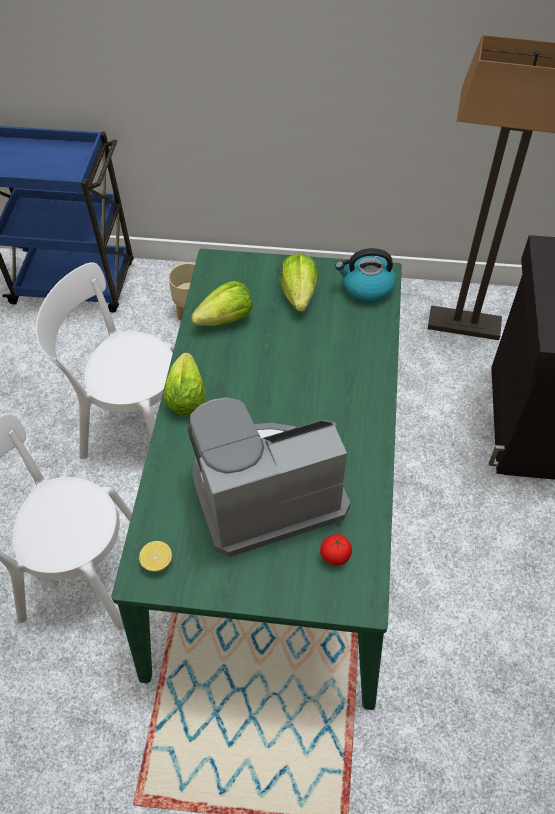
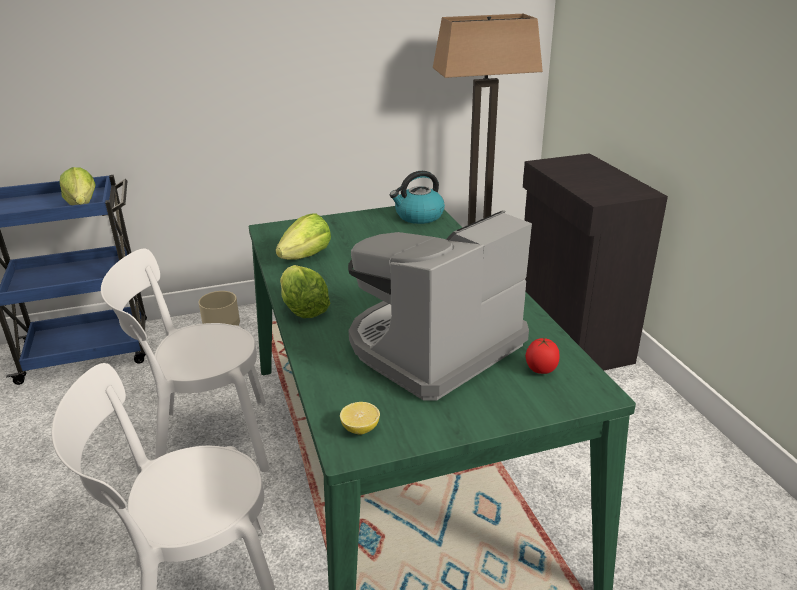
camera: 25 degrees left, 25 degrees down
lettuce [281,254,318,312] -> lettuce moved to [59,167,96,205]

